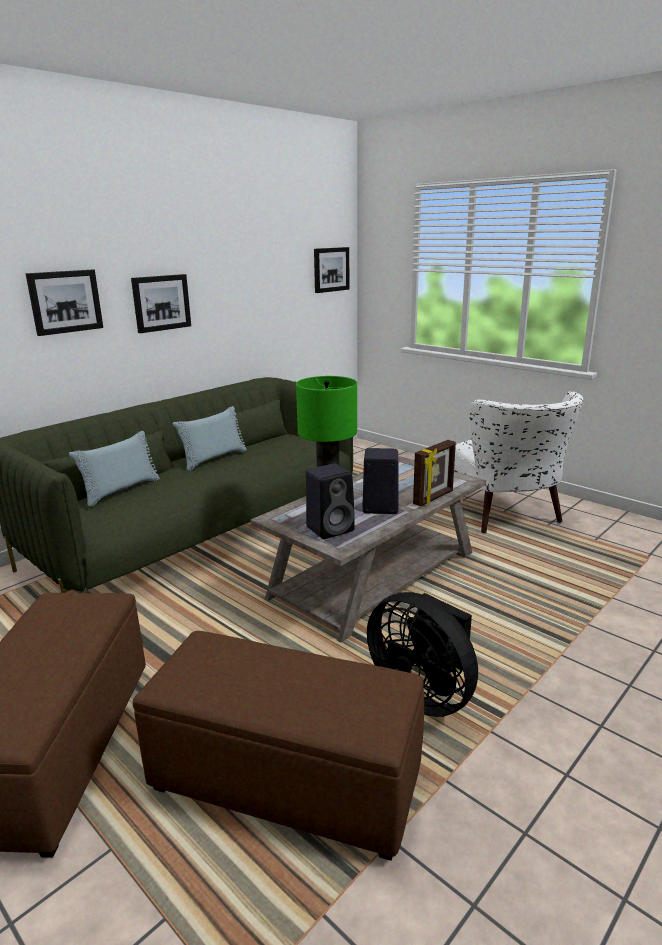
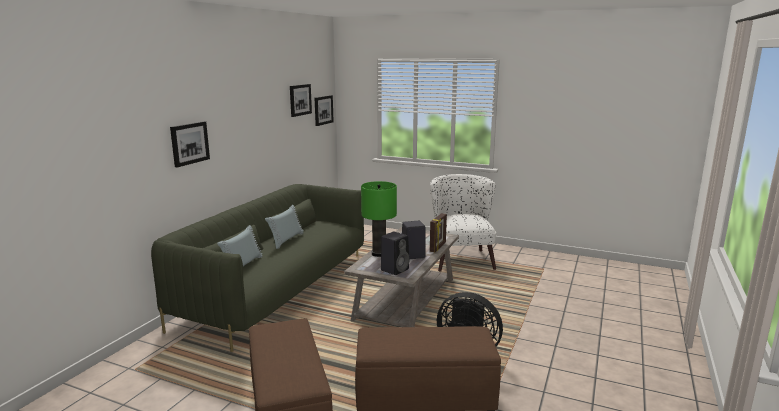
camera: 20 degrees left, 5 degrees down
picture [131,274,191,333] -> picture moved to [290,84,312,117]
white armchair [454,391,583,533] -> white armchair turned 150 degrees counterclockwise [430,174,496,271]

